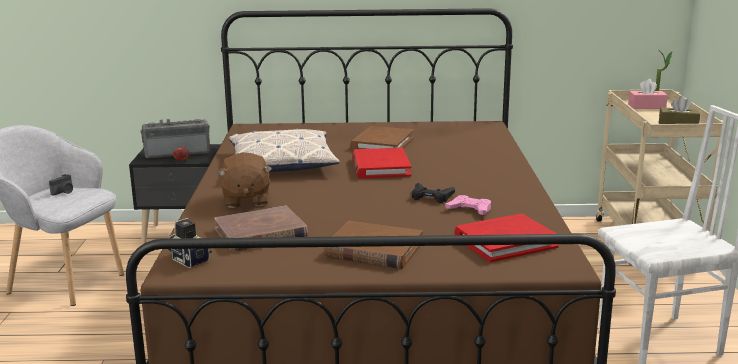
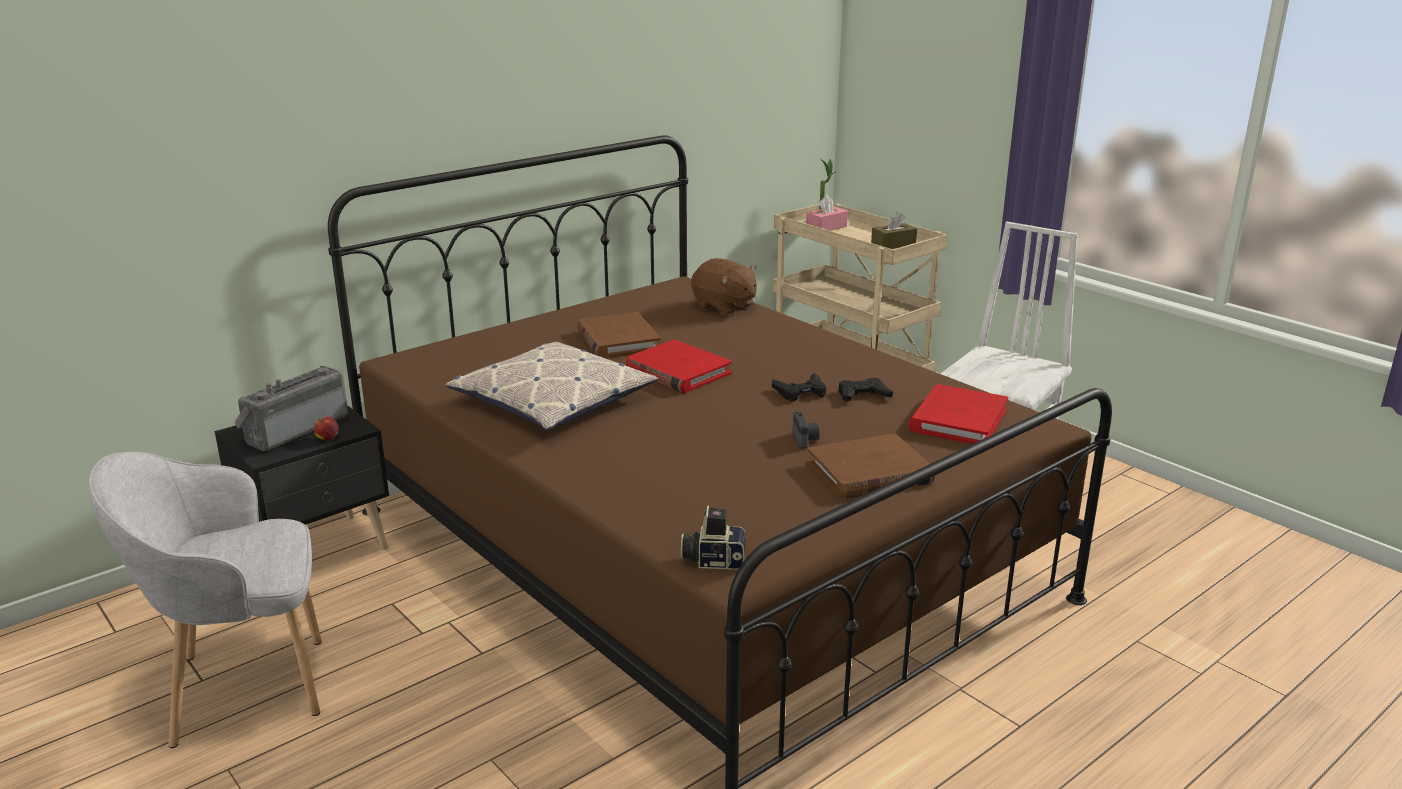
camera: 40 degrees left, 5 degrees up
camera [49,174,73,195] -> camera moved to [793,411,819,449]
brown book [214,206,308,252] -> none
brown plush toy [217,152,272,208] -> brown plush toy moved to [691,258,757,316]
pink game controller [445,195,491,215] -> black game controller [839,378,893,401]

